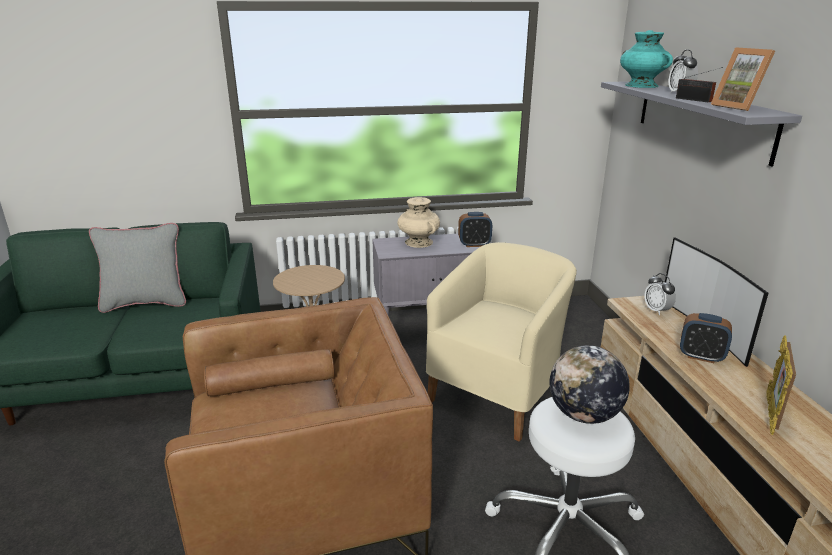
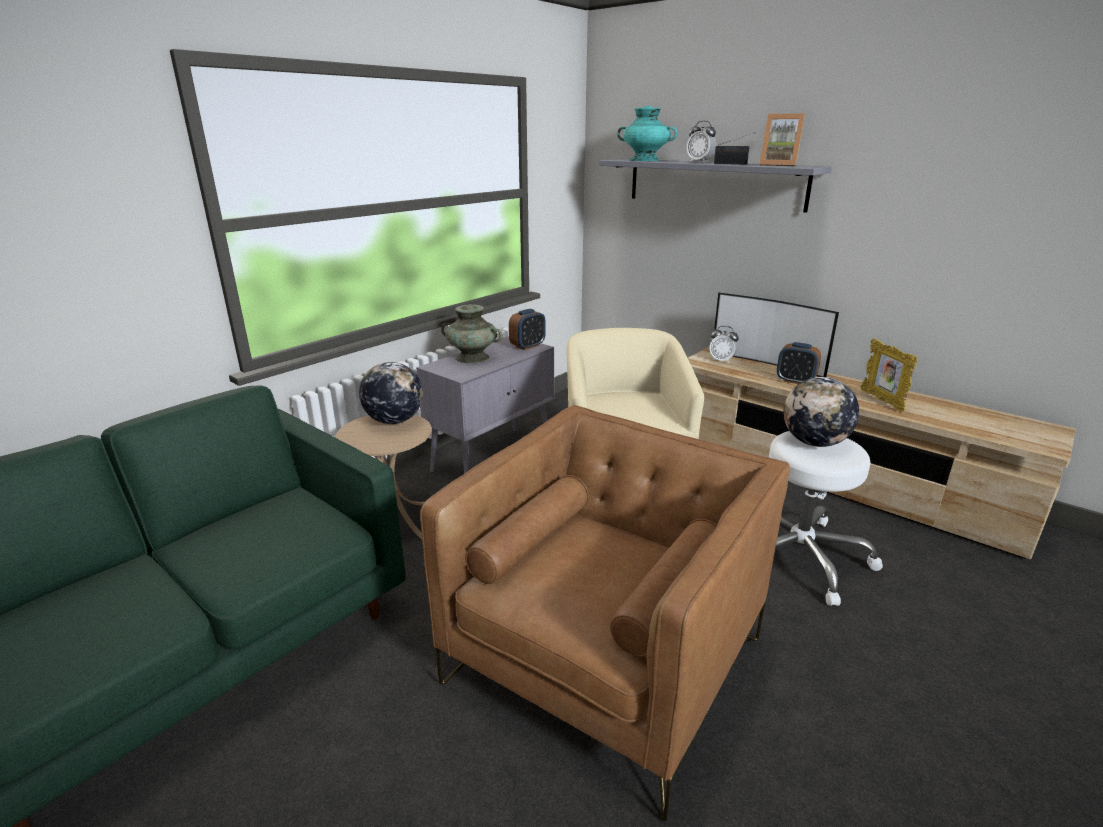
camera: 40 degrees left, 0 degrees up
grey pillow [89,223,186,313] -> none
beige vase [397,197,440,248] -> turquoise vase [441,304,503,364]
alarm clock [680,313,732,363] -> alarm clock turned 45 degrees clockwise [777,342,821,384]
none -> globe [359,362,423,424]

